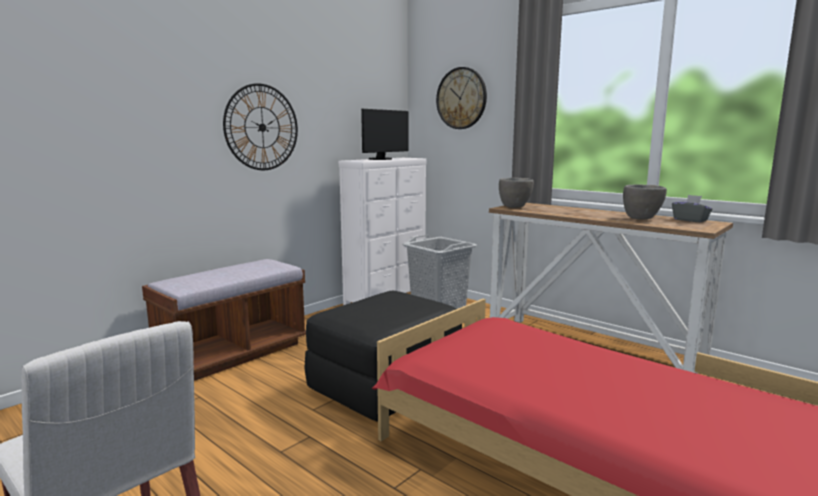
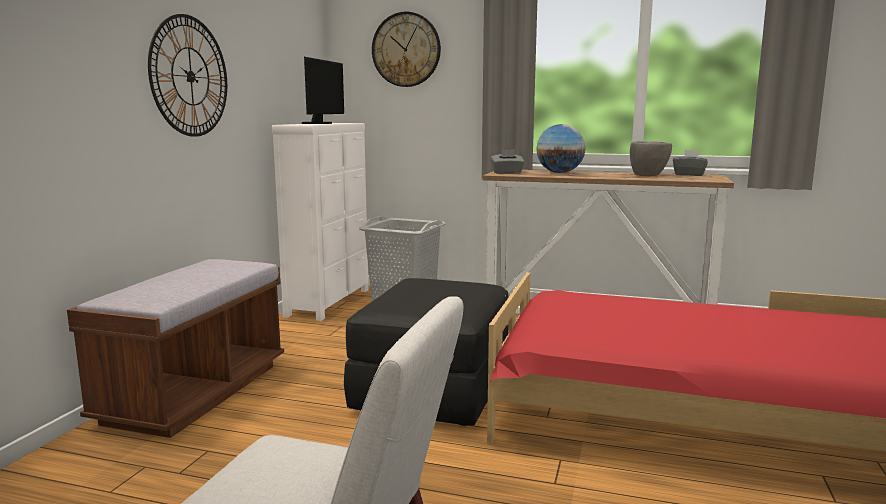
camera: 25 degrees left, 0 degrees up
grey bowl [499,178,534,208] -> grey tissue box [491,149,524,174]
none -> globe [536,124,585,173]

